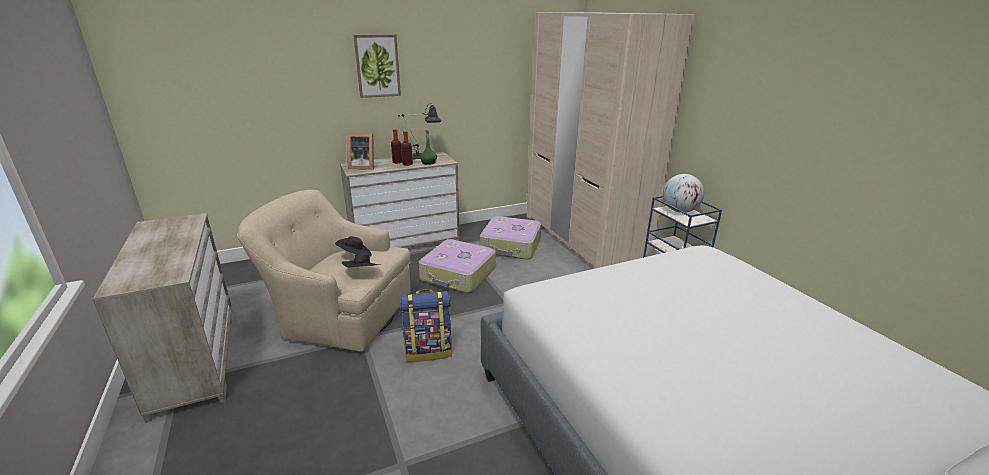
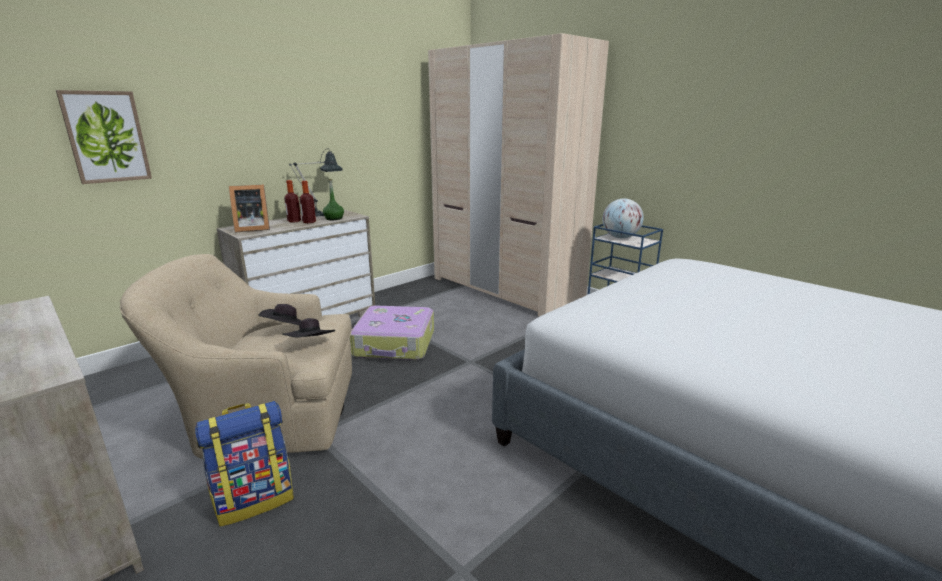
camera: 20 degrees left, 5 degrees down
picture [353,34,401,98] -> picture moved to [56,90,152,184]
backpack [400,289,452,362] -> backpack moved to [195,401,294,527]
suitcase [480,216,541,259] -> none

